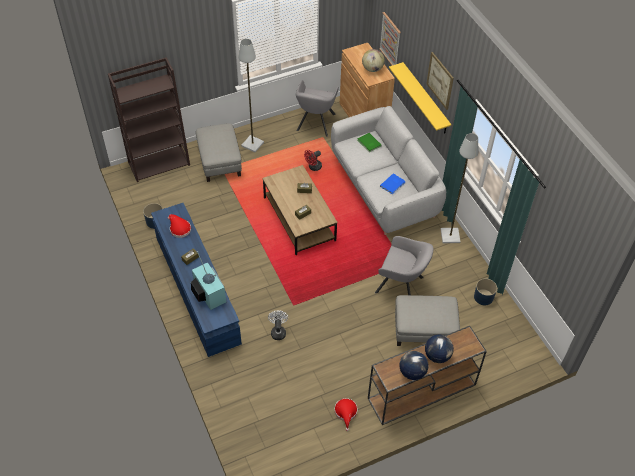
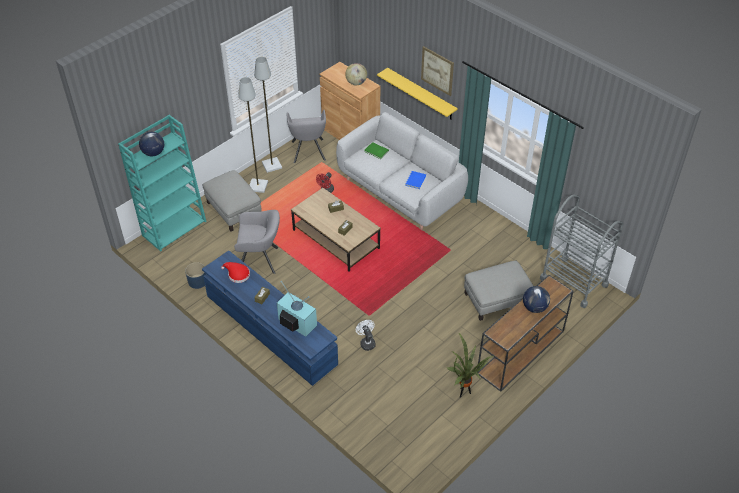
camera: 20 degrees left, 5 degrees down
brown bookcase [108,57,190,182] -> turquoise bookcase [118,115,207,251]
red hat [335,398,358,431] -> potted plant [447,333,493,398]
grey armchair [375,236,433,295] -> grey armchair moved to [234,210,280,274]
picture [379,12,401,66] -> none
globe [400,351,428,380] -> globe moved to [139,132,164,156]
grey floor lamp [441,133,479,243] -> grey floor lamp moved to [254,57,282,173]
blue planter [474,278,497,305] -> none
none -> grey cart [540,194,624,308]

